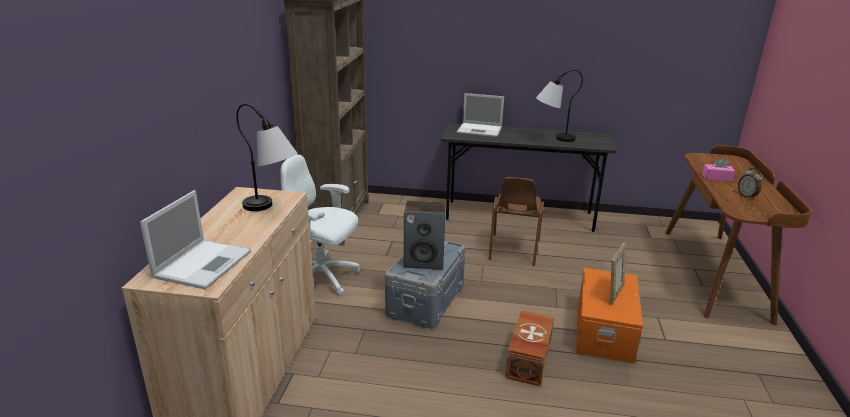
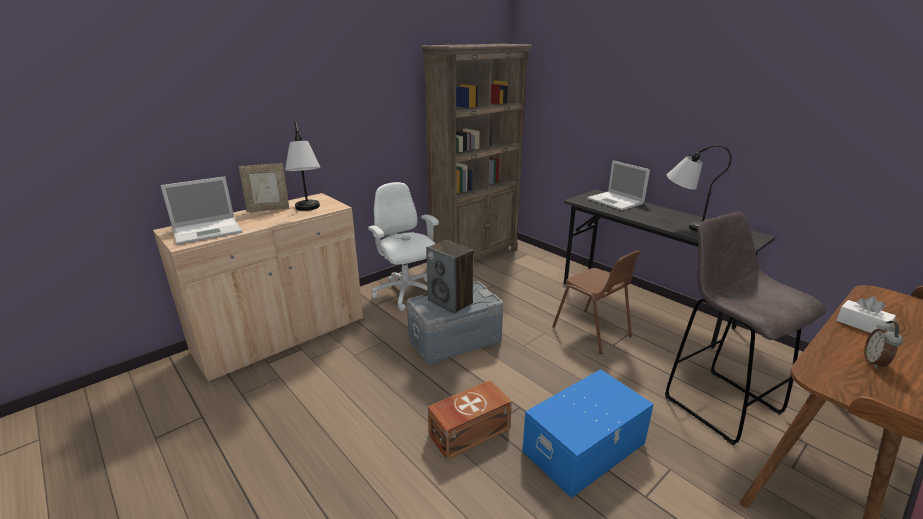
camera: 40 degrees right, 0 degrees up
brown chair [489,177,544,266] -> brown chair turned 90 degrees counterclockwise [552,250,640,354]
orange storage box [576,268,643,364] -> blue storage box [522,369,654,498]
picture frame [610,243,626,305] -> picture frame moved to [239,163,289,212]
pink tissue box [702,158,735,182] -> white tissue box [836,296,896,333]
none -> grey stool [665,212,827,445]

